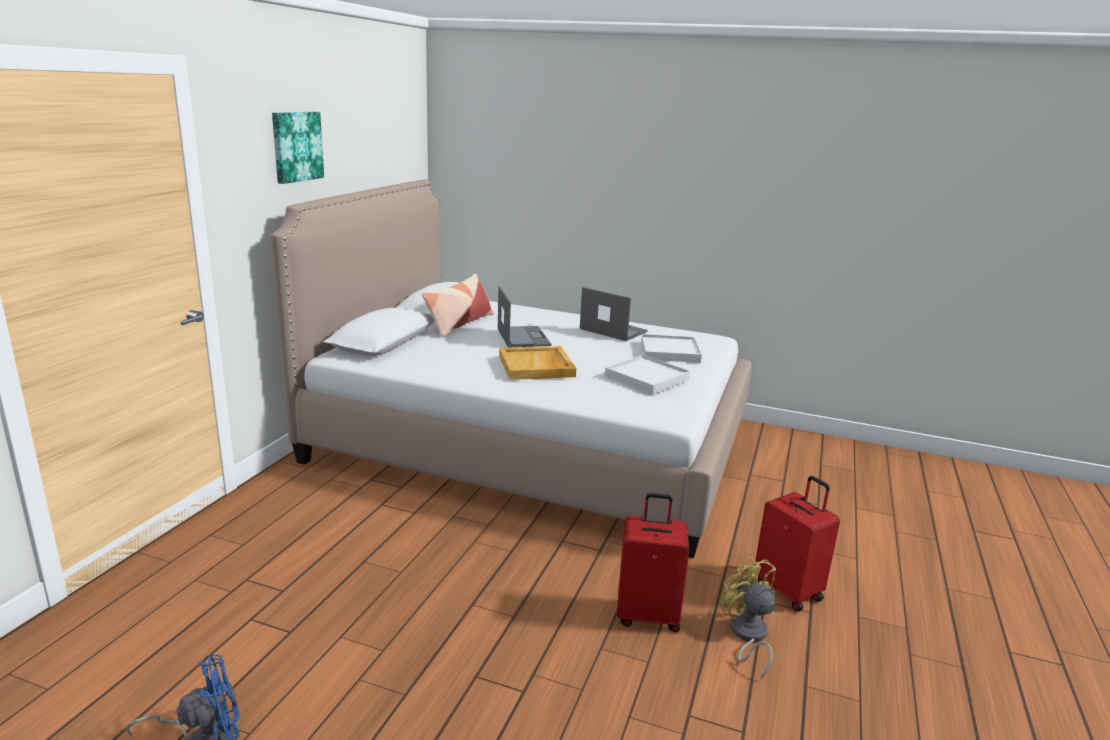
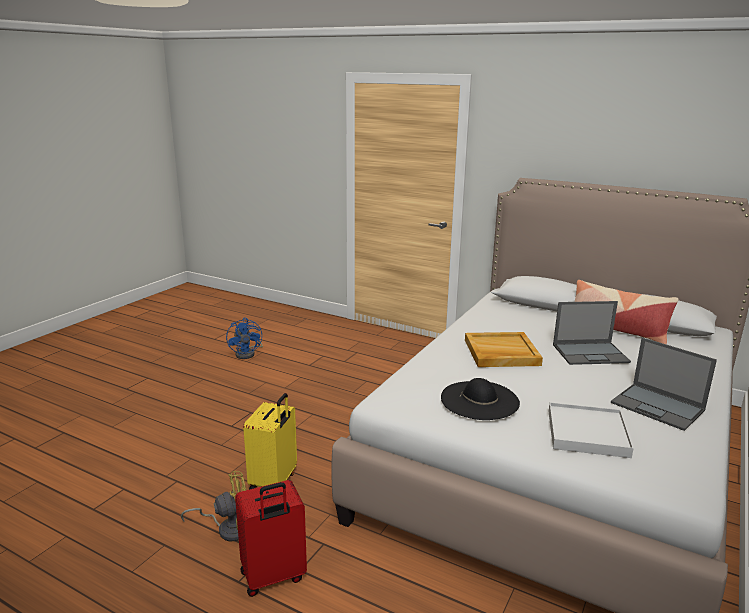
camera: 100 degrees right, 0 degrees up
picture [272,112,324,184] -> none
laptop [580,287,648,341] -> laptop turned 90 degrees clockwise [611,337,717,431]
white tray [605,355,690,394] -> black hat [441,378,520,420]
red suitcase [617,493,689,633] -> yellow suitcase [243,393,297,490]

